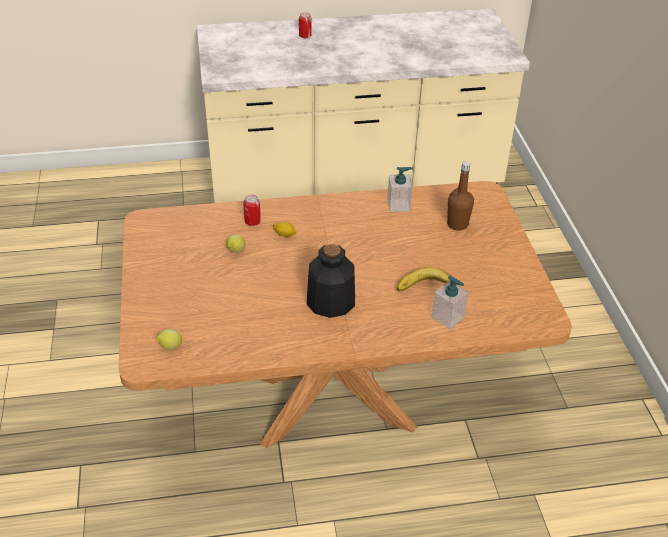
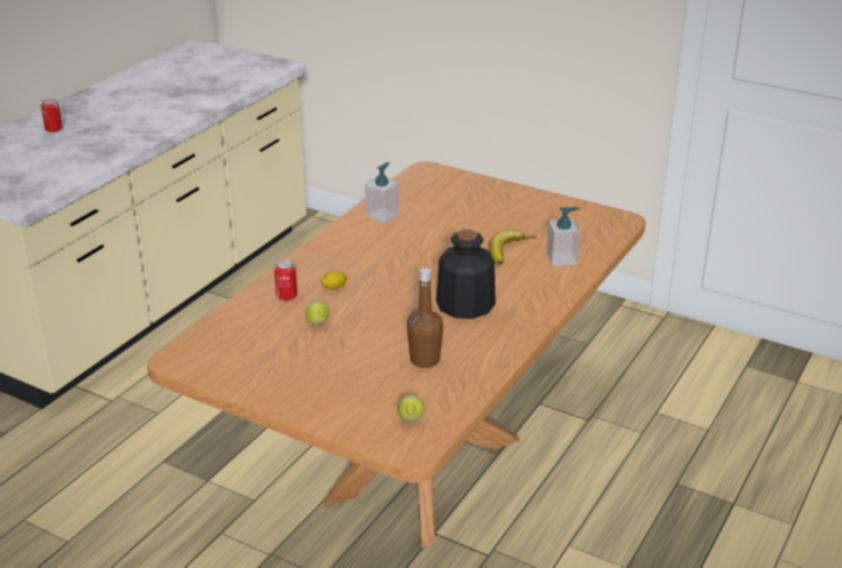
camera: 50 degrees left, 10 degrees down
brown bottle [447,161,474,231] -> brown bottle moved to [407,268,443,368]

